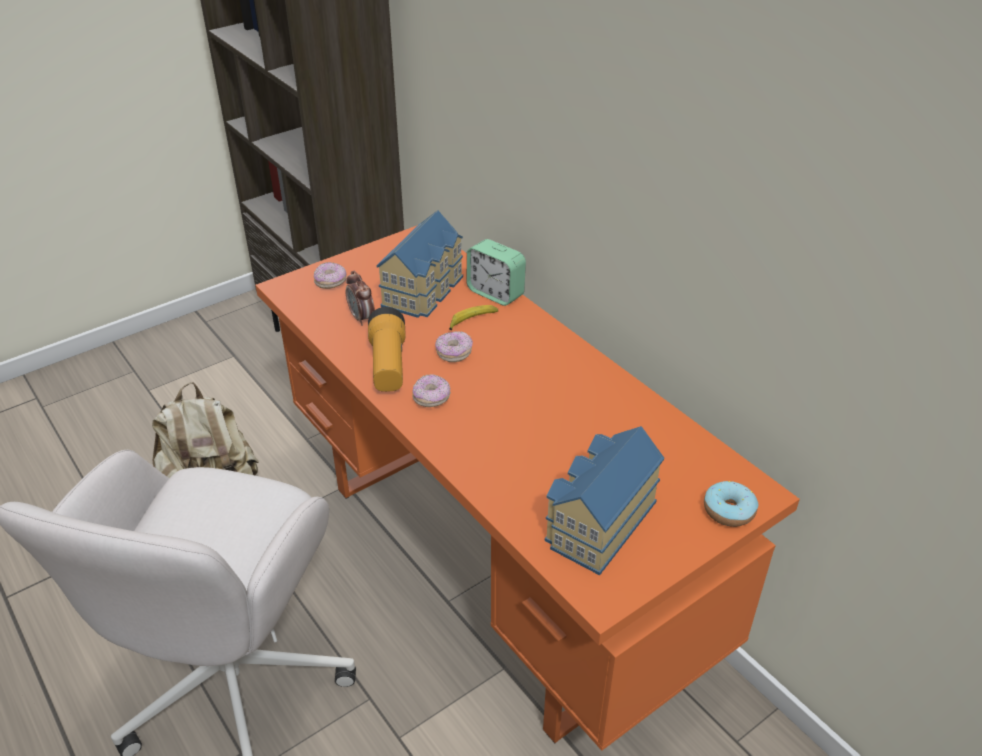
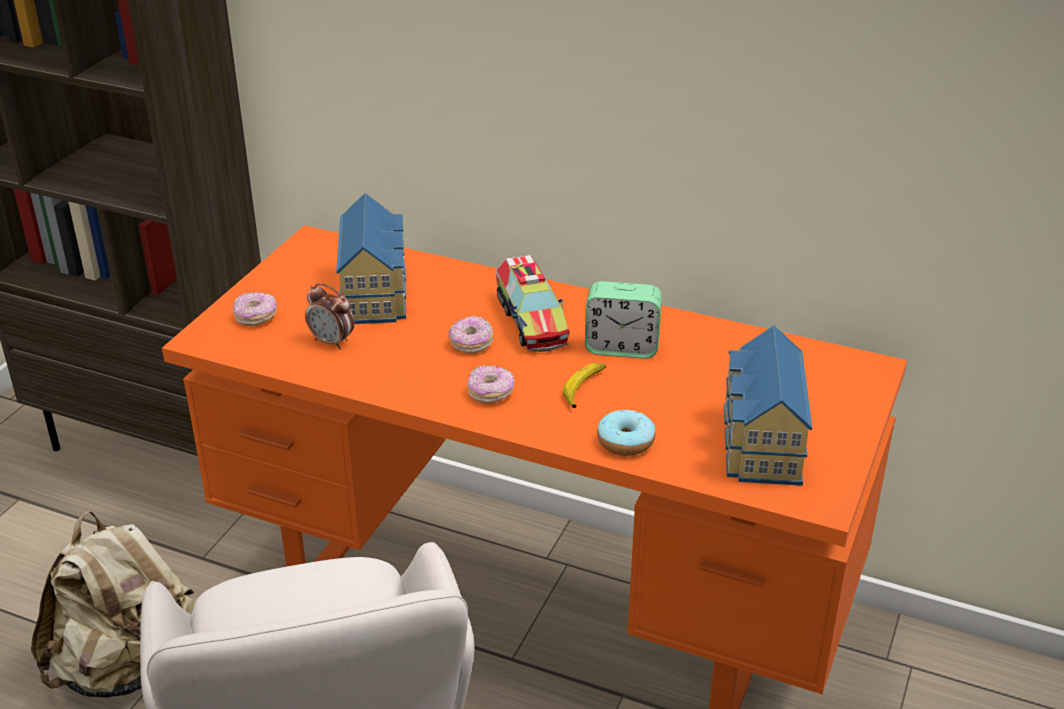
camera: 30 degrees left, 5 degrees down
flashlight [368,307,405,392] -> none
banana [449,305,498,330] -> banana moved to [563,362,606,408]
alarm clock [467,239,526,306] -> alarm clock moved to [585,281,662,359]
donut [704,481,758,527] -> donut moved to [597,410,655,456]
none -> toy truck [496,255,570,352]

